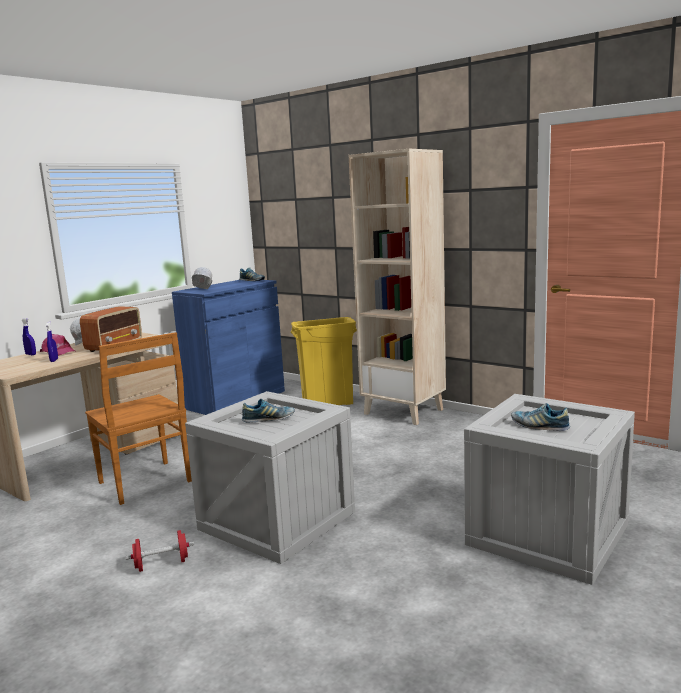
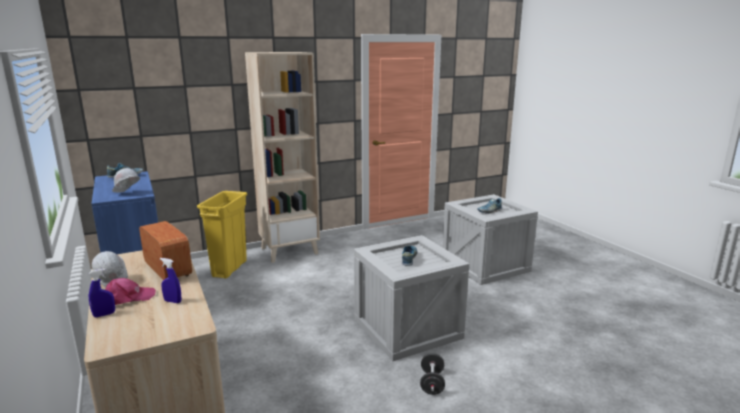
camera: 65 degrees left, 5 degrees up
brown chair [85,332,192,505] -> none
red dumbbell [125,530,194,572] -> black dumbbell [420,353,445,395]

